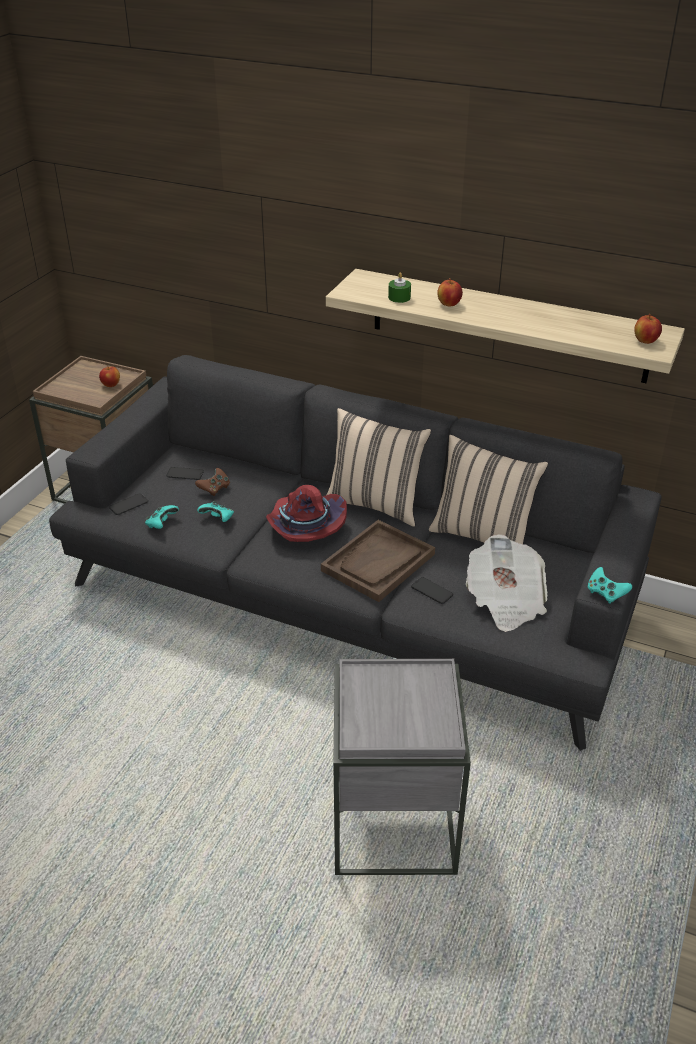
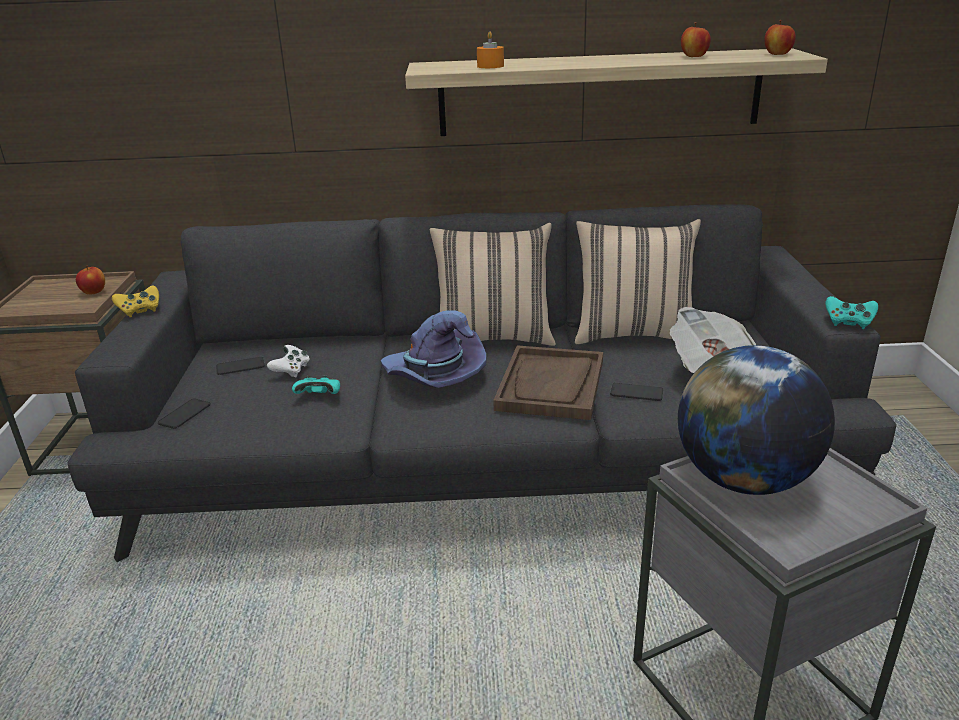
camera: 25 degrees left, 10 degrees down
turquoise game controller [145,505,179,529] -> none
brown game controller [195,468,230,496] -> white game controller [267,345,310,377]
red hat [266,485,347,542] -> purple hat [381,310,487,388]
green candle [388,272,411,303] -> orange candle [477,32,504,68]
apple [437,278,463,307] -> apple moved to [681,22,711,57]
none -> yellow game controller [112,286,159,317]
none -> globe [678,345,835,495]

